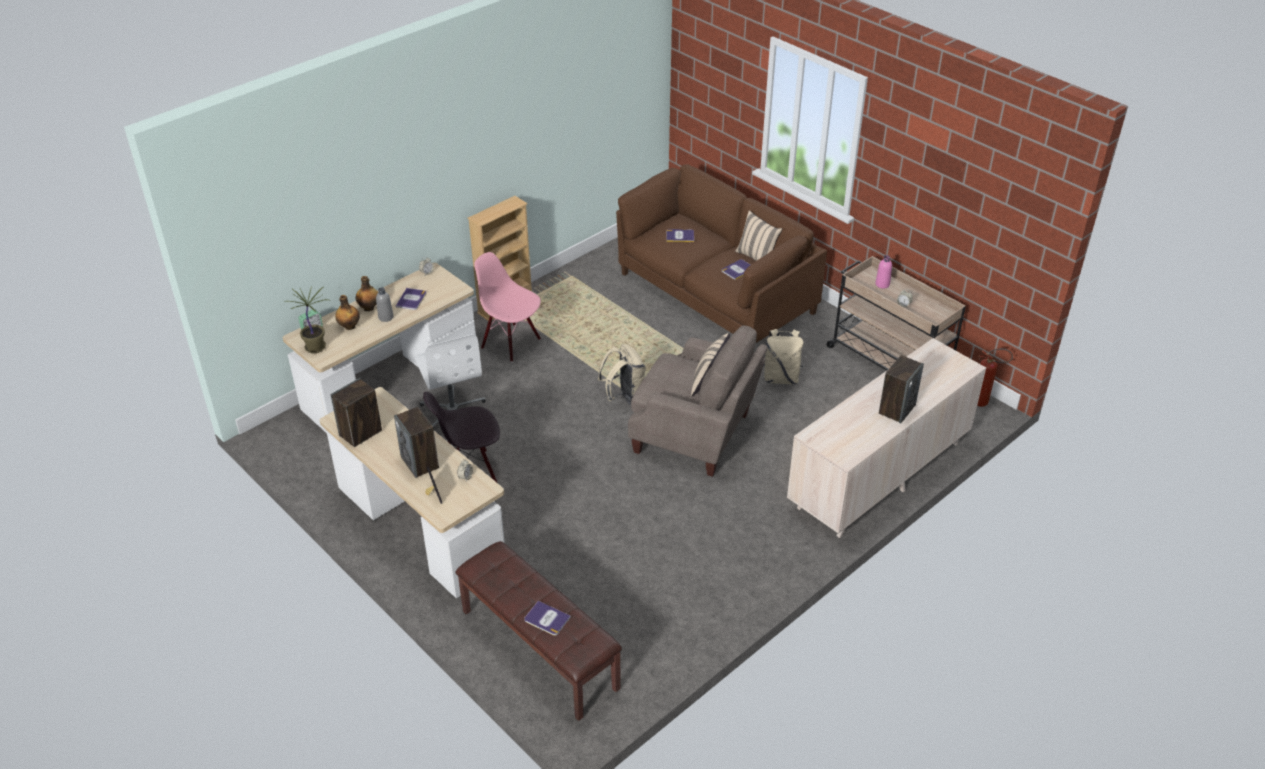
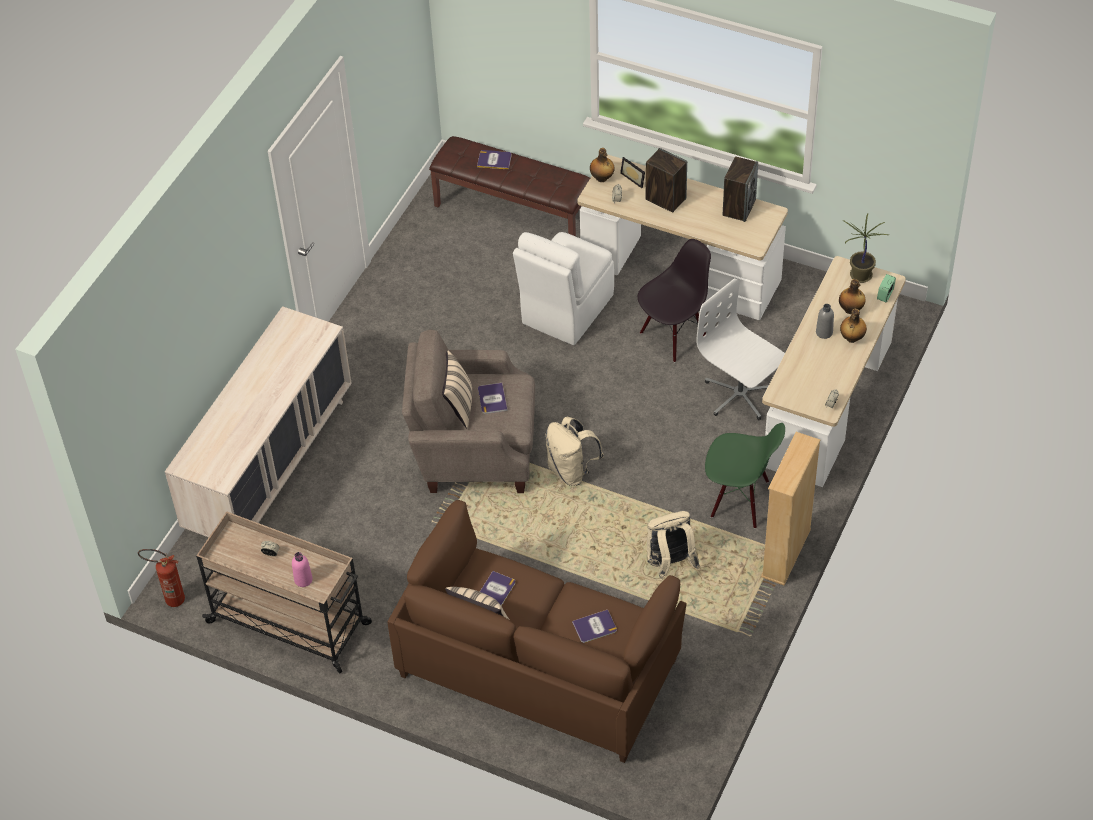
camera: 160 degrees right, 10 degrees up
book [396,288,426,310] -> book moved to [478,383,508,414]
pink chair [474,252,541,362] -> green chair [705,423,785,529]
beige backpack [764,329,803,384] -> beige backpack moved to [647,511,700,579]
speaker [879,355,924,423] -> none
none -> white chair [513,232,614,345]
none -> bottle [590,148,615,182]

